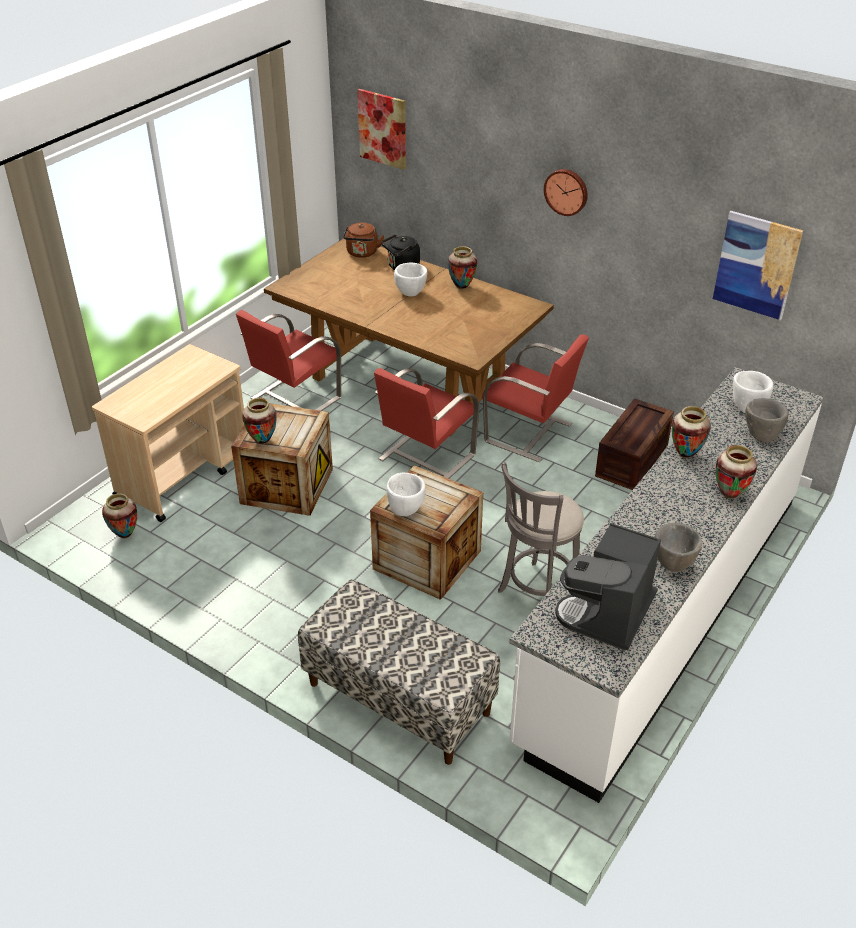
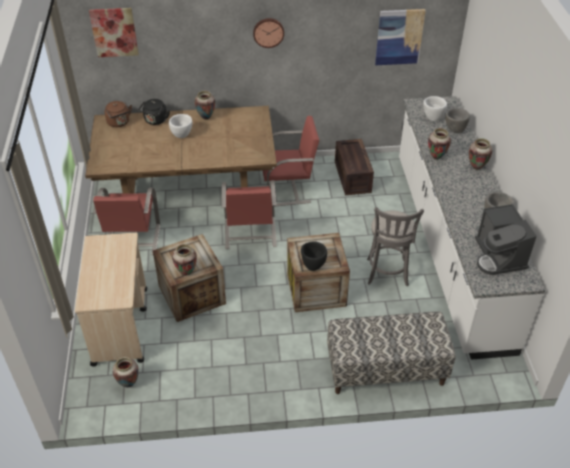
camera: 40 degrees left, 5 degrees up
white bowl [386,473,426,516] -> black bowl [301,241,327,271]

